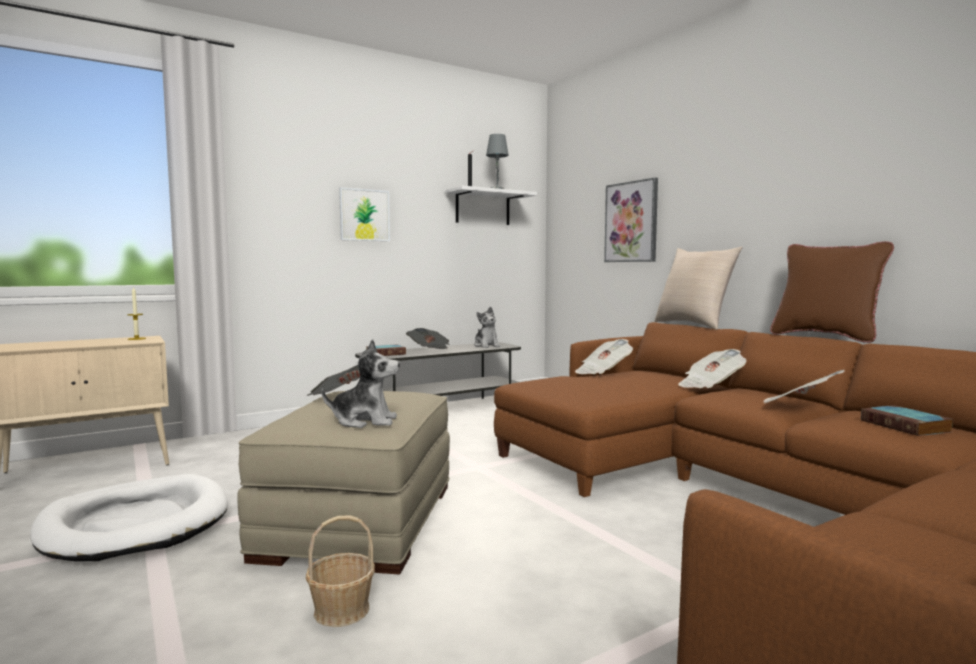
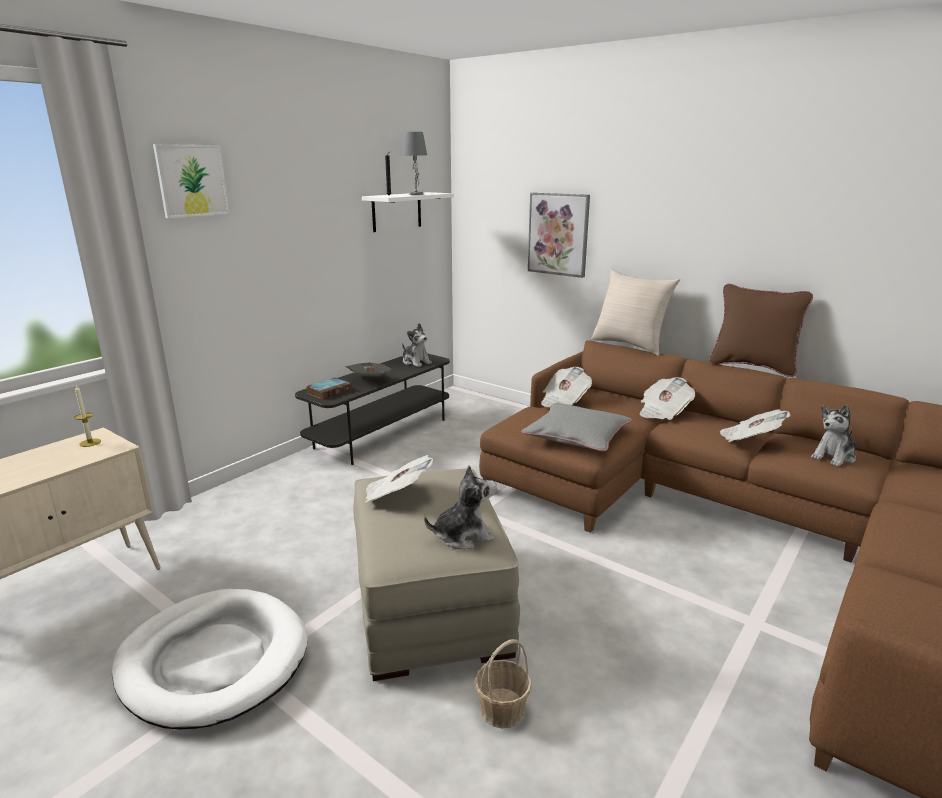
camera: 20 degrees left, 15 degrees up
picture [339,187,390,241] -> picture moved to [153,144,229,218]
book [861,405,952,436] -> plush toy [811,405,856,467]
none -> grey pillow [521,403,632,451]

